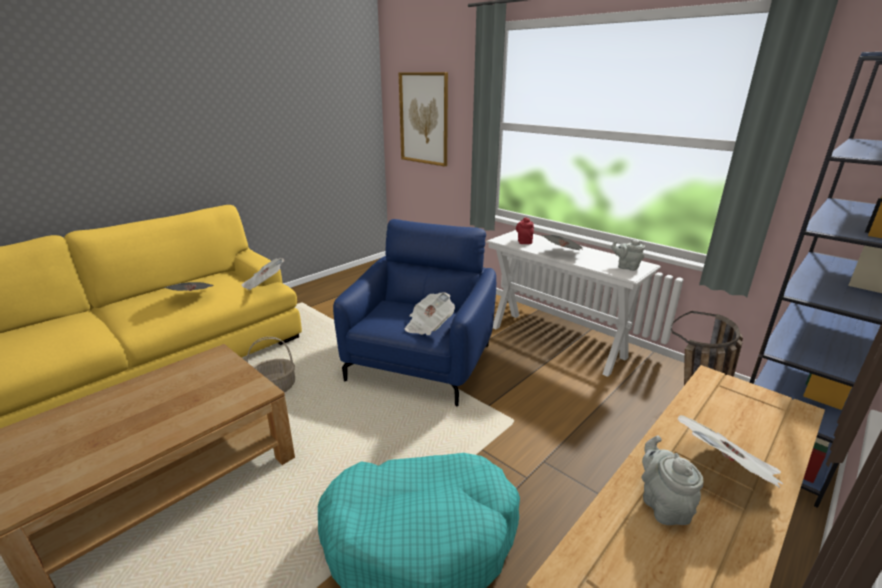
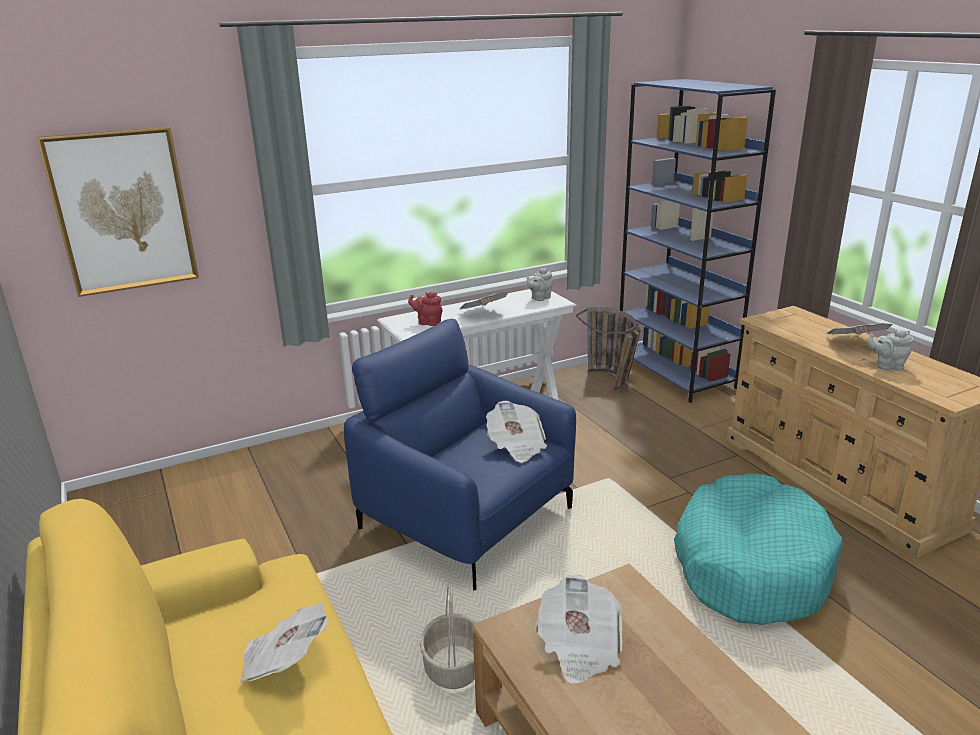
camera: 70 degrees left, 0 degrees up
newspaper [241,258,284,291] -> newspaper moved to [536,575,623,684]

